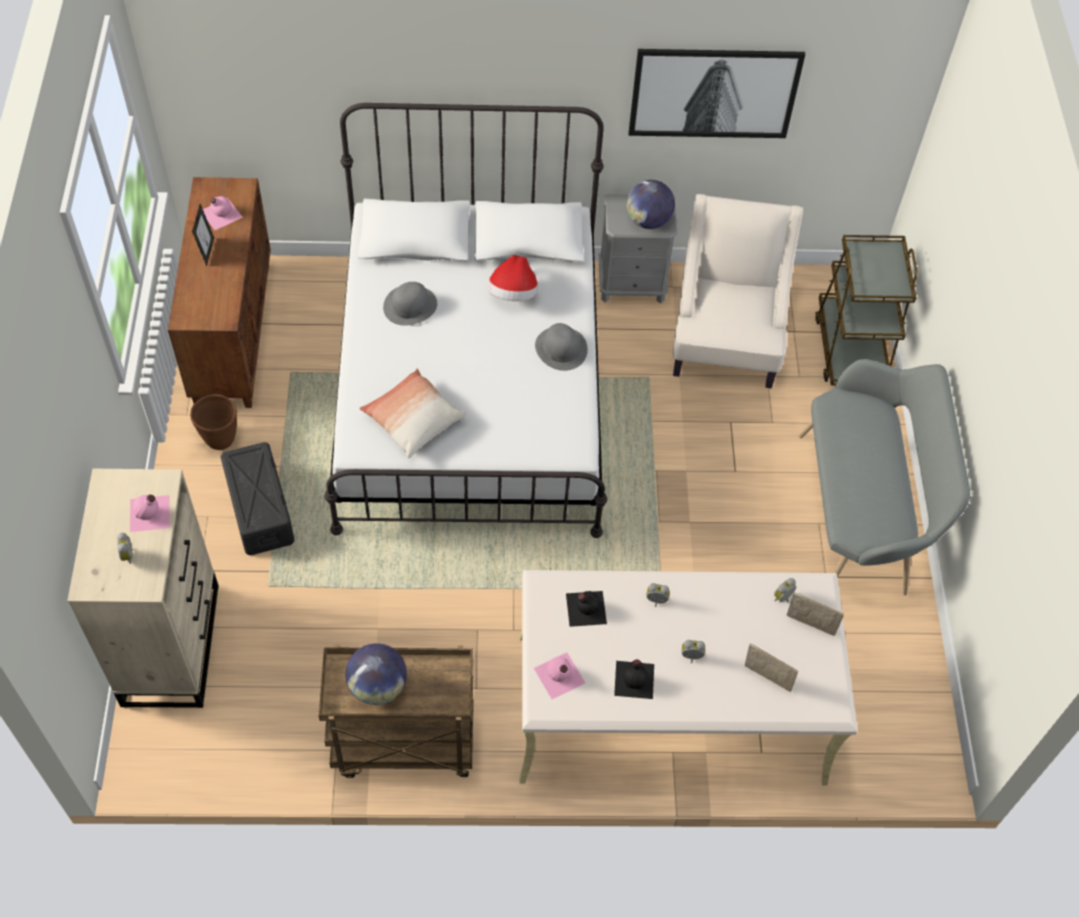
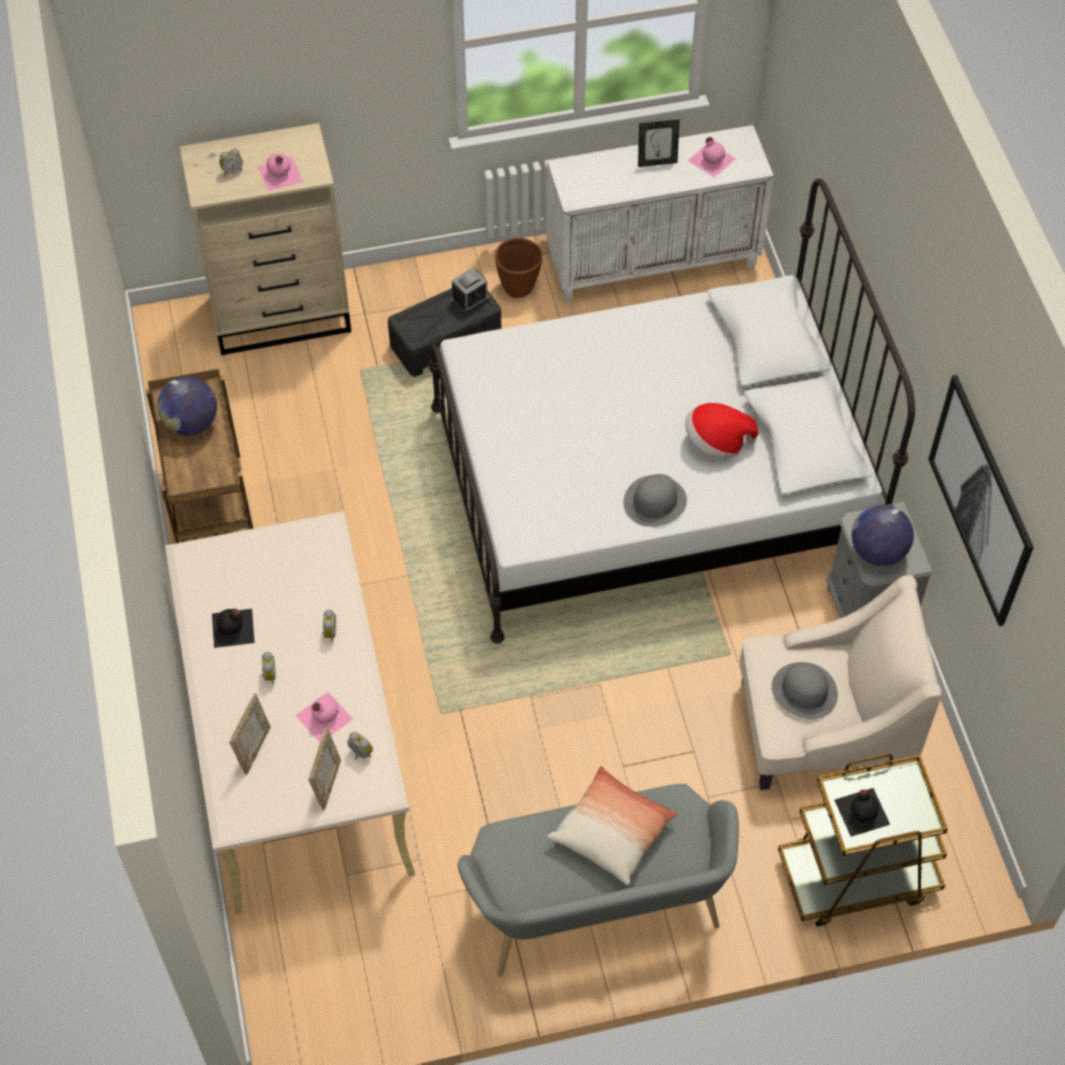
camera: 80 degrees right, 0 degrees up
brown cabinet [168,177,271,408] -> white cabinet [546,125,774,302]
pillow [359,369,466,458] -> pillow moved to [547,766,678,885]
grey hat [383,282,437,326] -> grey hat moved to [772,662,838,719]
pink bottle [534,652,585,699] -> pink bottle moved to [295,692,353,742]
black bottle [566,591,607,627] -> black bottle moved to [834,788,890,837]
none -> alarm clock [451,267,489,314]

